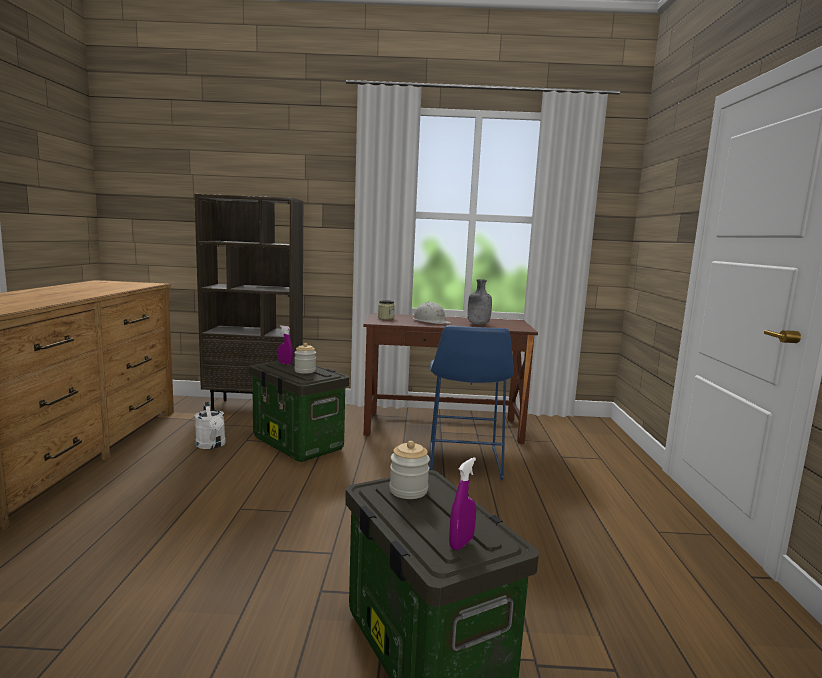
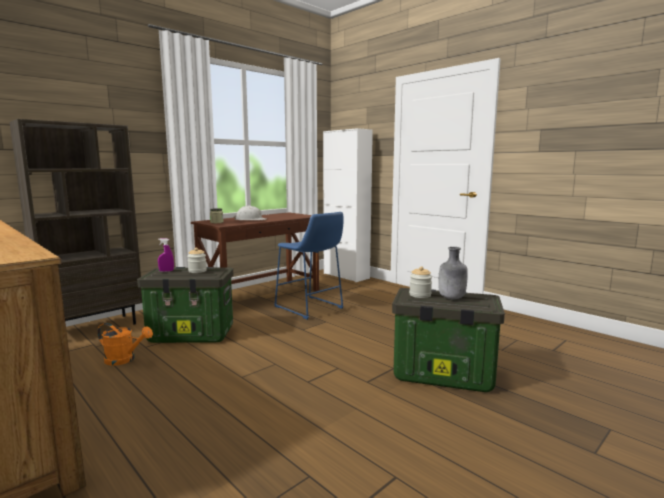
camera: 45 degrees left, 0 degrees up
white watering can [195,402,226,449] -> orange watering can [97,323,153,366]
purple spray bottle [449,457,476,550] -> none
grey bottle [468,279,492,325] -> grey bottle moved to [438,247,468,299]
none -> white cabinet [323,128,373,282]

